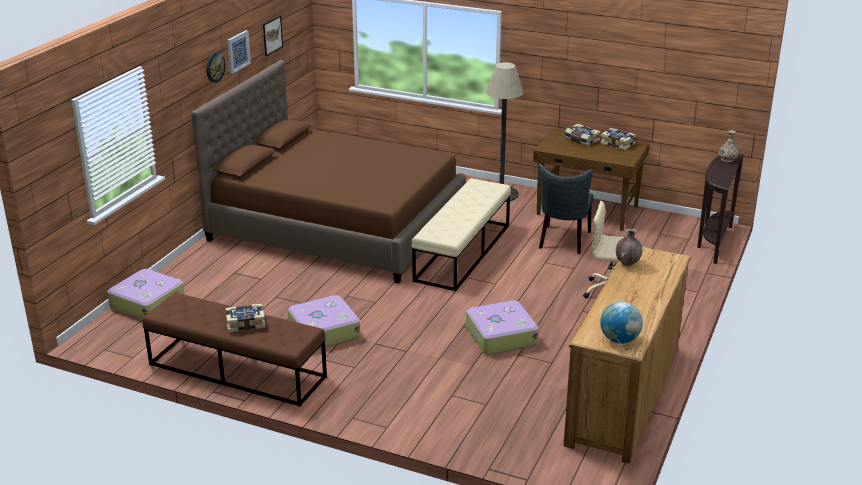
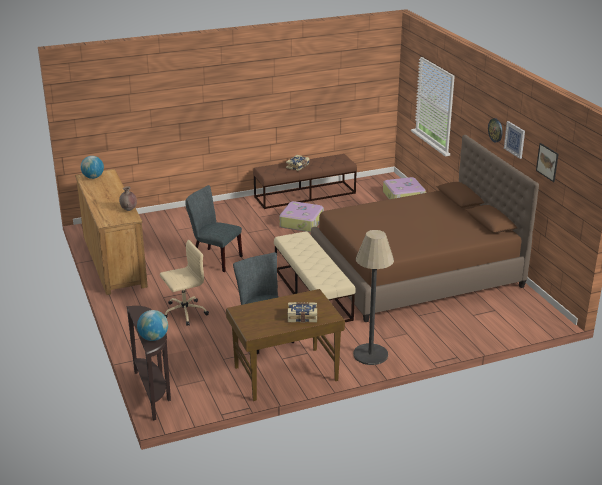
camera: 135 degrees right, 0 degrees up
suitcase [466,300,539,355] -> grey chair [185,185,243,272]
book [600,128,636,150] -> none
vase [719,130,739,162] -> globe [137,310,168,341]

